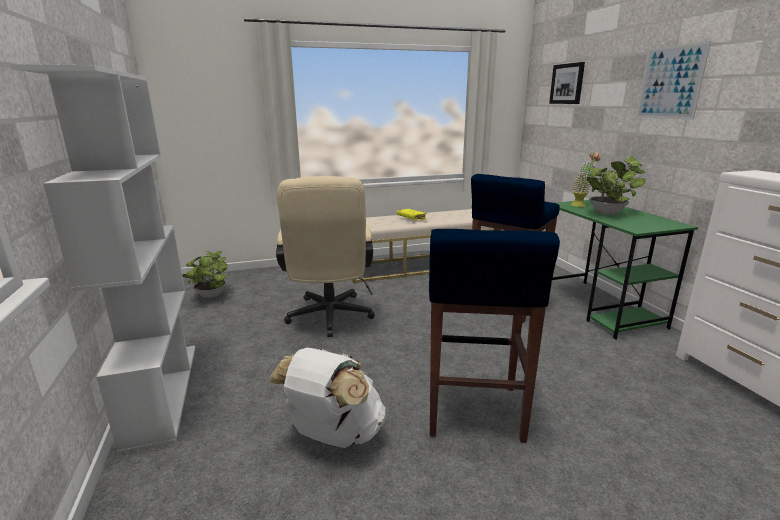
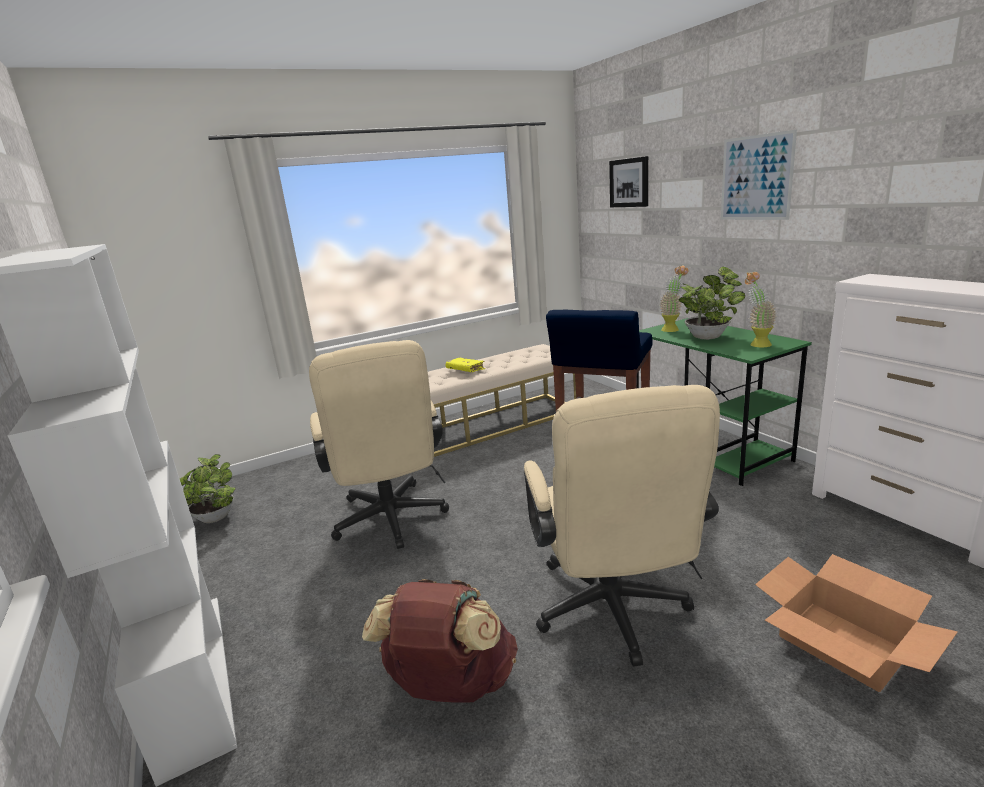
camera: 10 degrees left, 0 degrees up
white backpack [268,348,386,448] -> brown backpack [362,579,518,703]
blue stool [429,229,560,443] -> beige office chair [524,385,720,667]
none -> potted plant [745,272,776,347]
none -> cardboard box [755,554,958,692]

